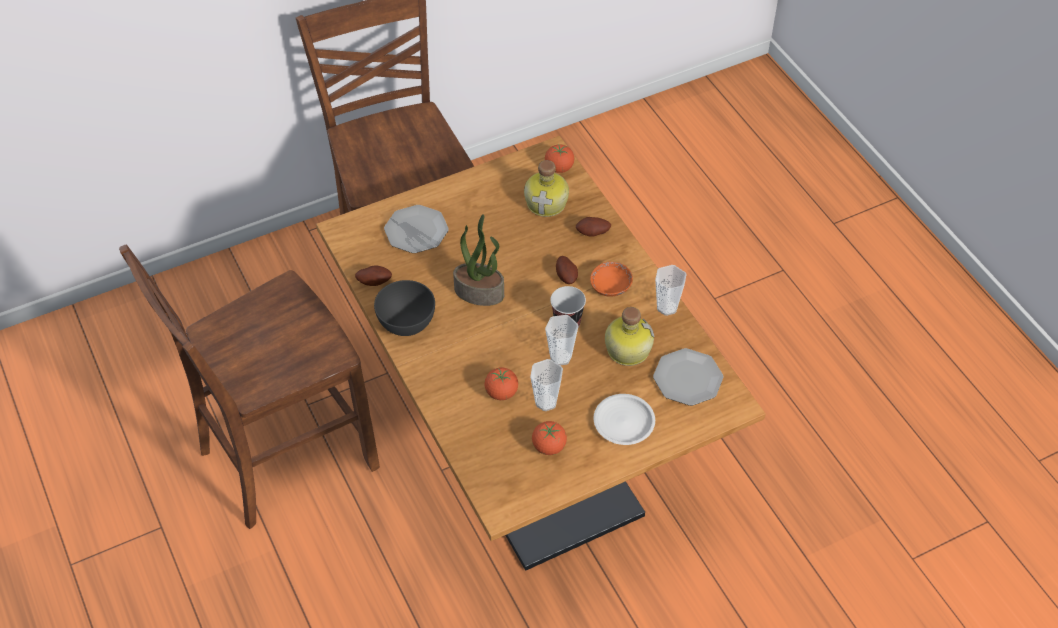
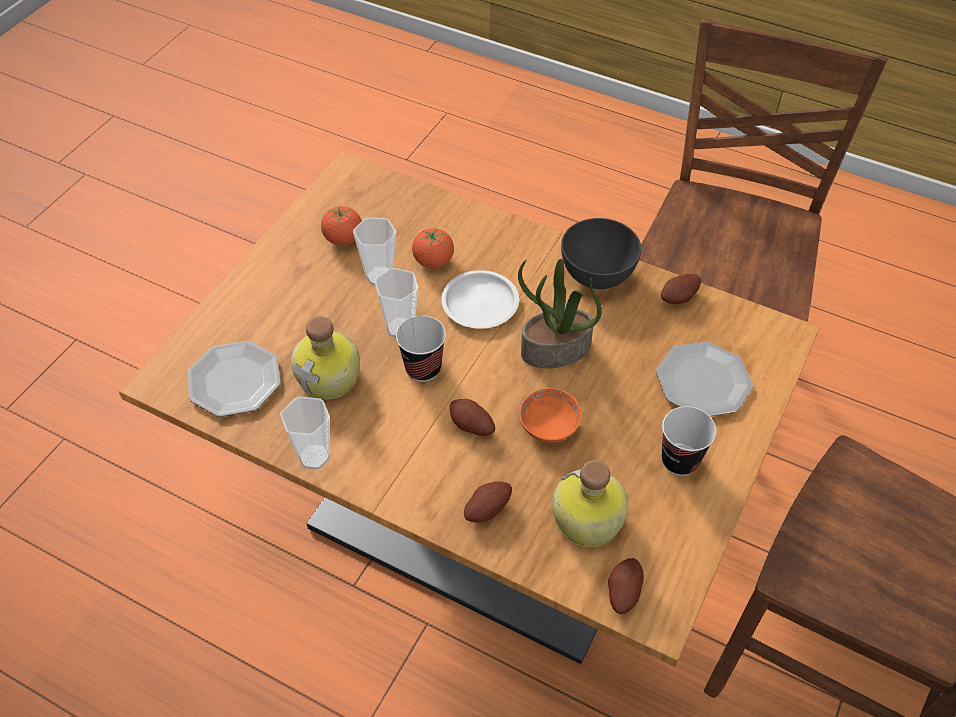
camera: 145 degrees right, 0 degrees up
tomato [545,144,574,173] -> potato [608,558,644,614]
orange bowl [590,262,633,297] -> orange bowl moved to [519,388,582,443]
white plate [593,394,655,445] -> white plate moved to [441,270,519,329]
none -> cup [662,406,717,476]

